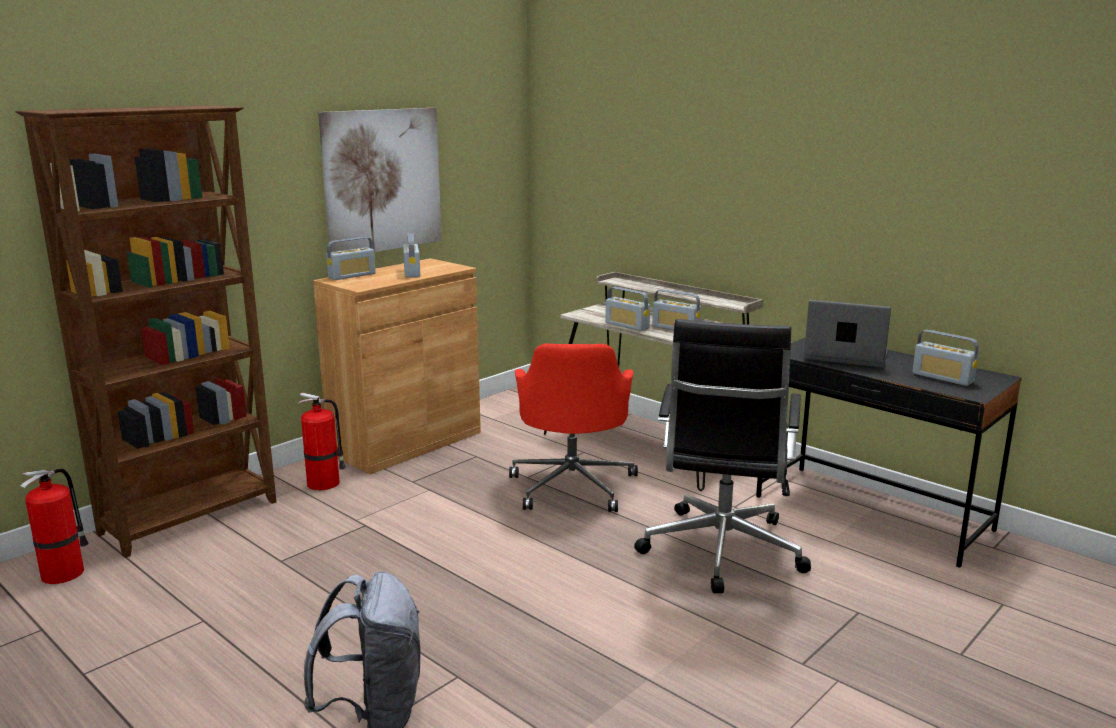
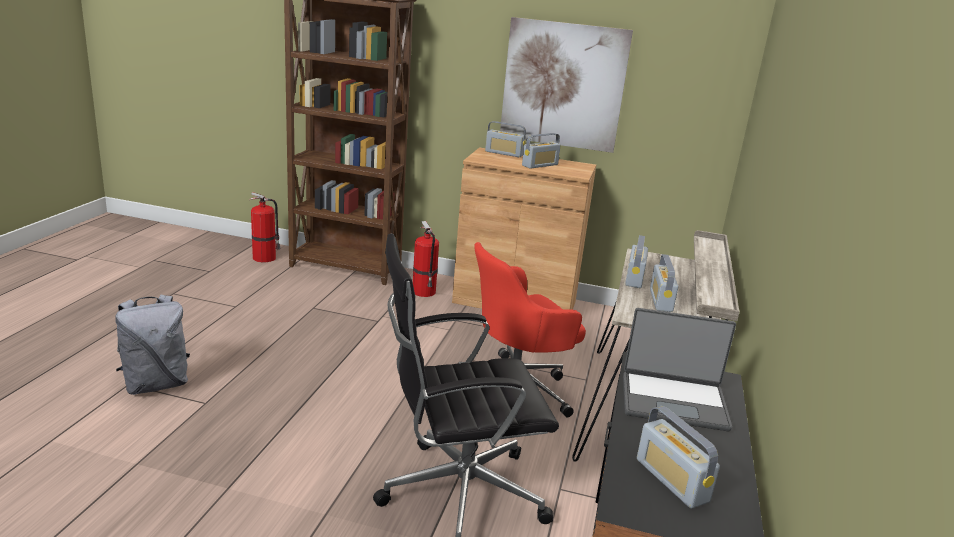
camera: 60 degrees right, 5 degrees up
laptop [804,300,891,368] -> laptop turned 105 degrees clockwise [623,308,736,431]
radio [913,330,979,386] -> radio turned 45 degrees counterclockwise [637,406,720,509]

